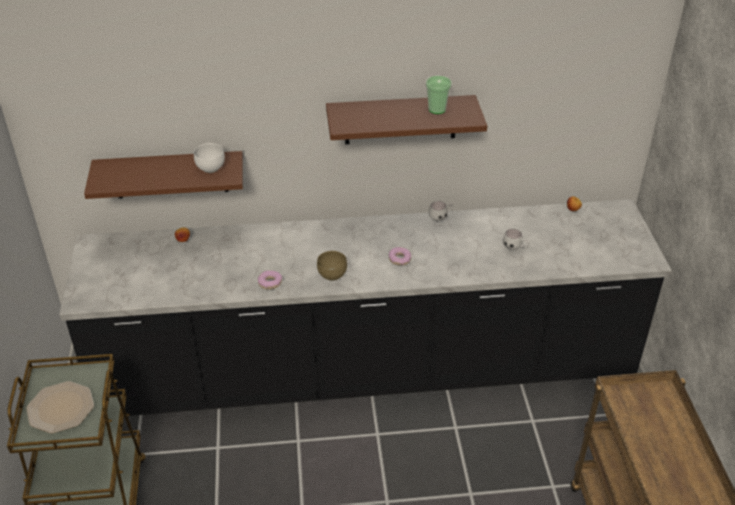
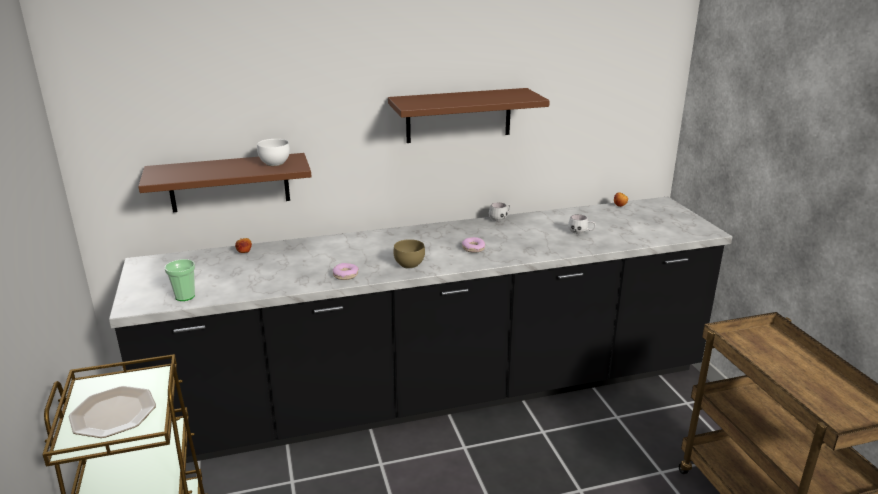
camera: 10 degrees left, 15 degrees down
cup [426,76,452,114] -> cup moved to [164,259,195,301]

